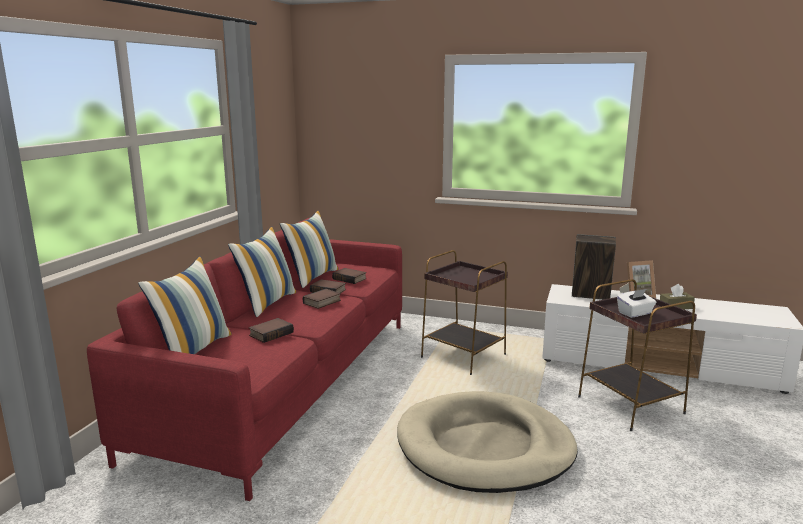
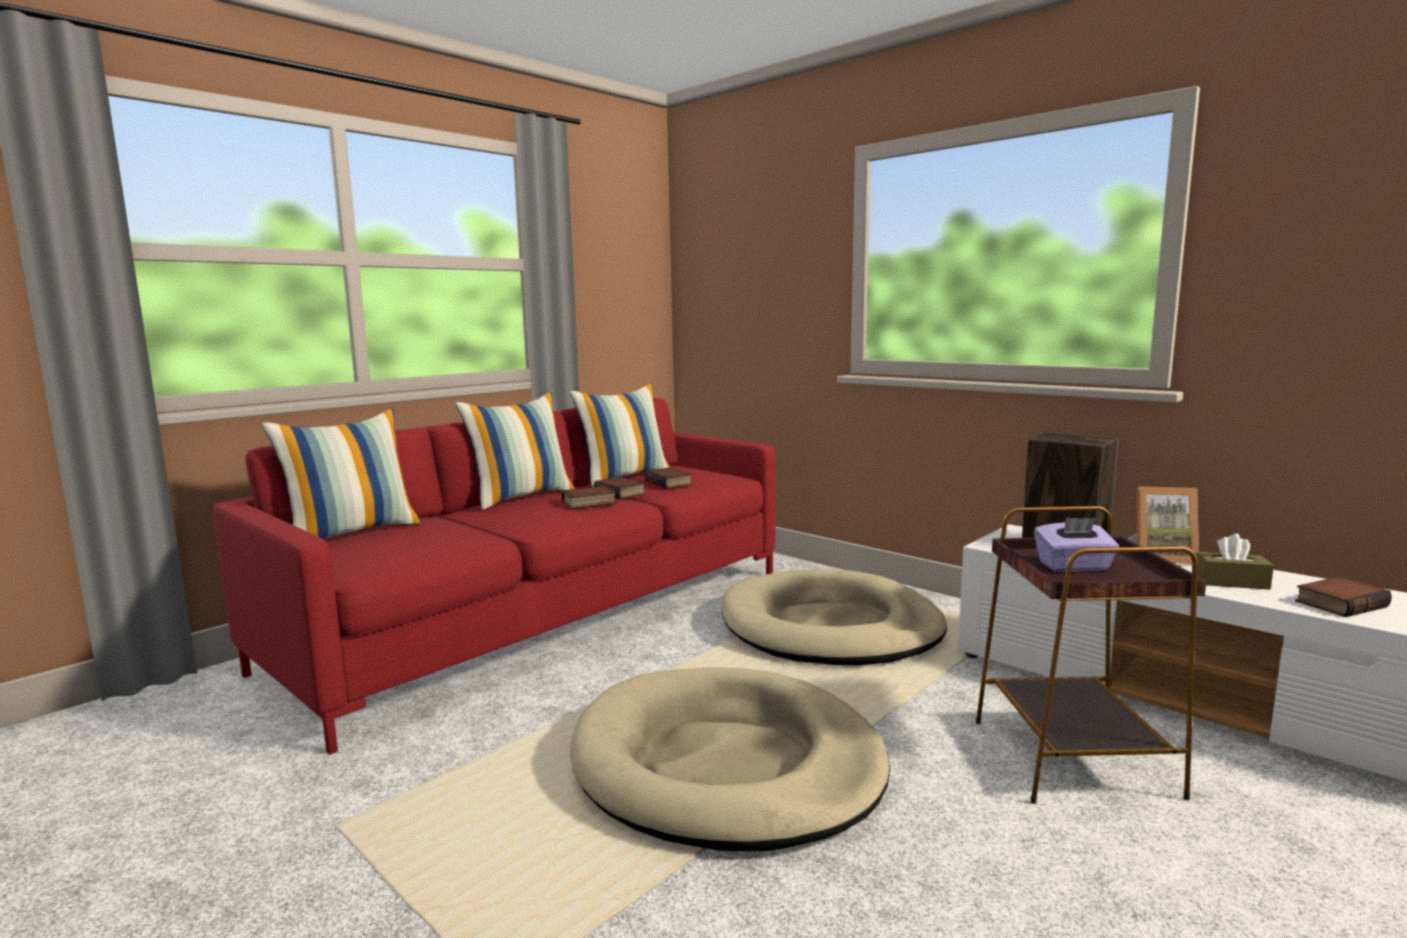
camera: 25 degrees right, 5 degrees down
book [249,318,294,343] -> book moved to [1295,577,1392,617]
brown side table [421,250,508,375] -> beige dog bed [721,569,947,665]
white tissue box [617,289,656,318] -> purple tissue box [1034,517,1119,572]

